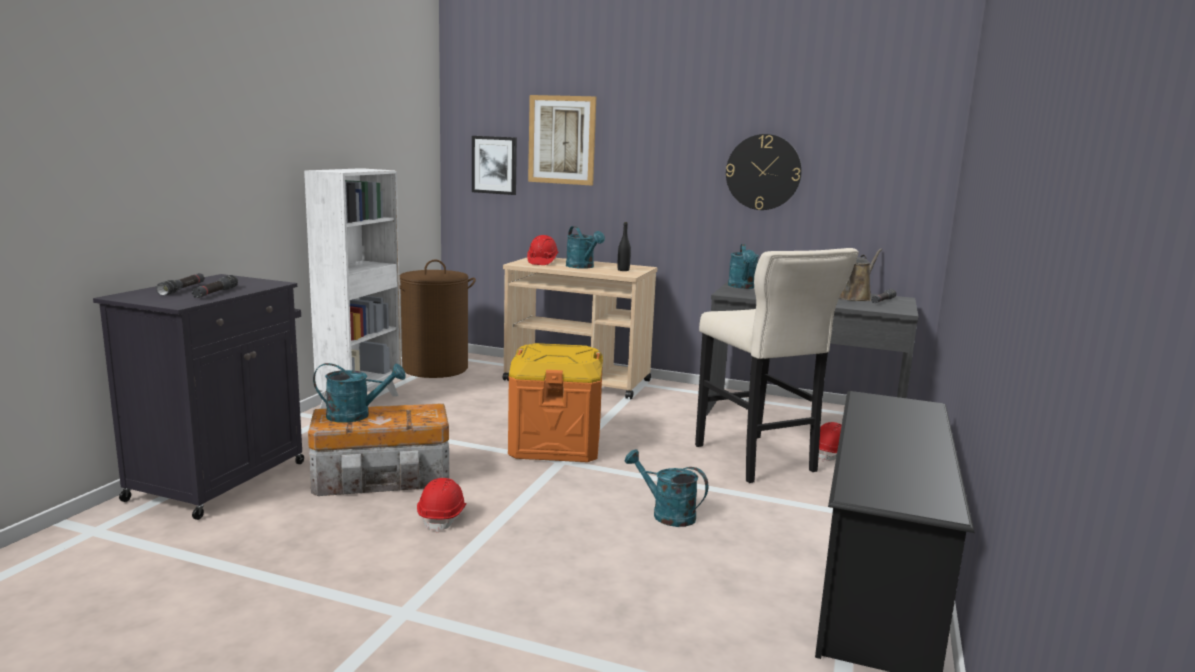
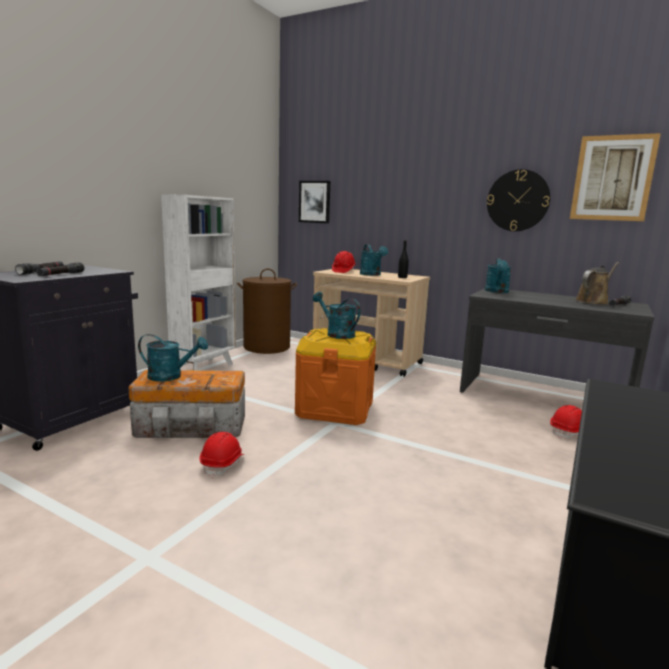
camera: 10 degrees right, 0 degrees up
picture [528,95,596,186] -> picture moved to [570,133,661,221]
turquoise watering can [625,449,708,527] -> turquoise watering can moved to [313,292,361,339]
beige stool [695,248,859,483] -> none

